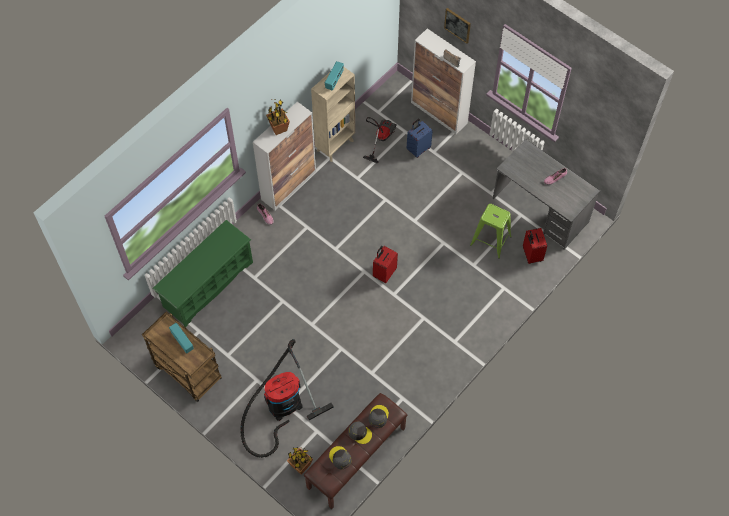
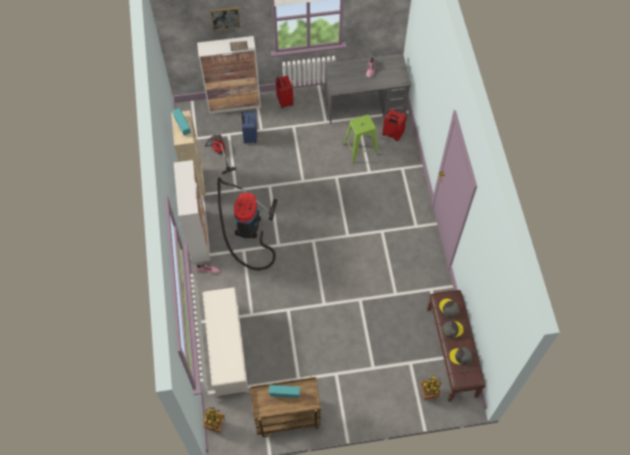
camera: 50 degrees left, 0 degrees up
green shoe rack [153,220,253,327] -> white shoe rack [202,287,249,396]
vacuum cleaner [240,339,334,458] -> vacuum cleaner moved to [218,177,277,271]
potted plant [266,99,290,135] -> potted plant moved to [202,407,225,432]
red suitcase [373,246,398,283] -> red suitcase moved to [276,75,294,108]

